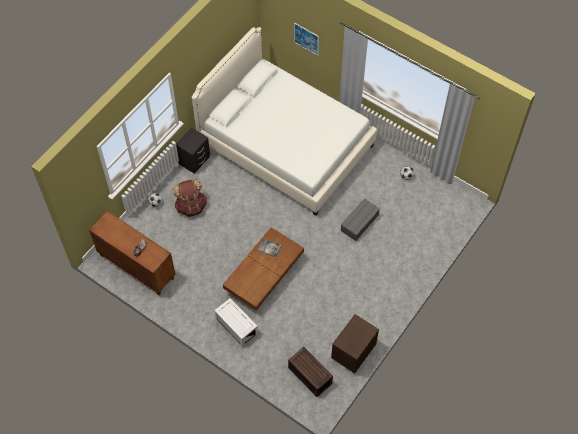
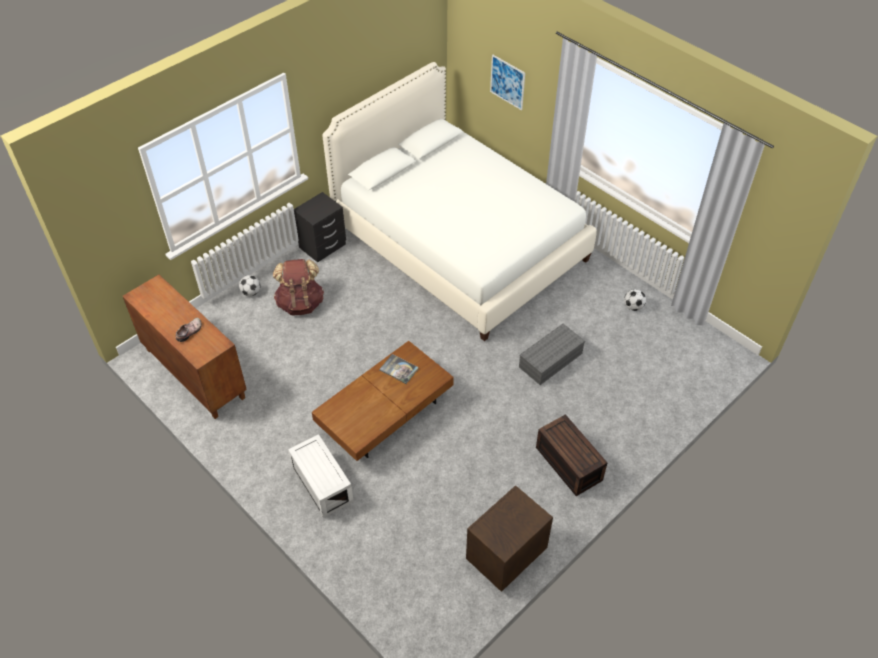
camera: 10 degrees right, 10 degrees down
brown storage box [288,347,333,397] -> brown storage box moved to [536,414,607,496]

